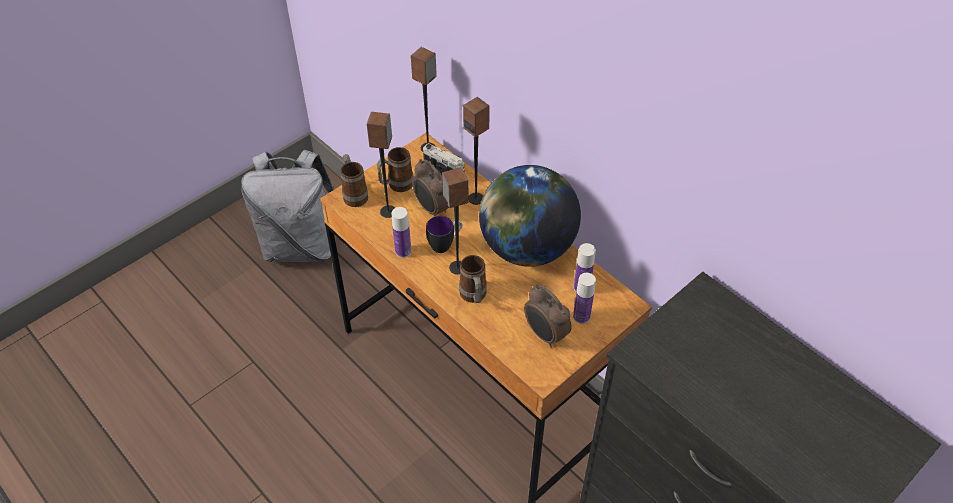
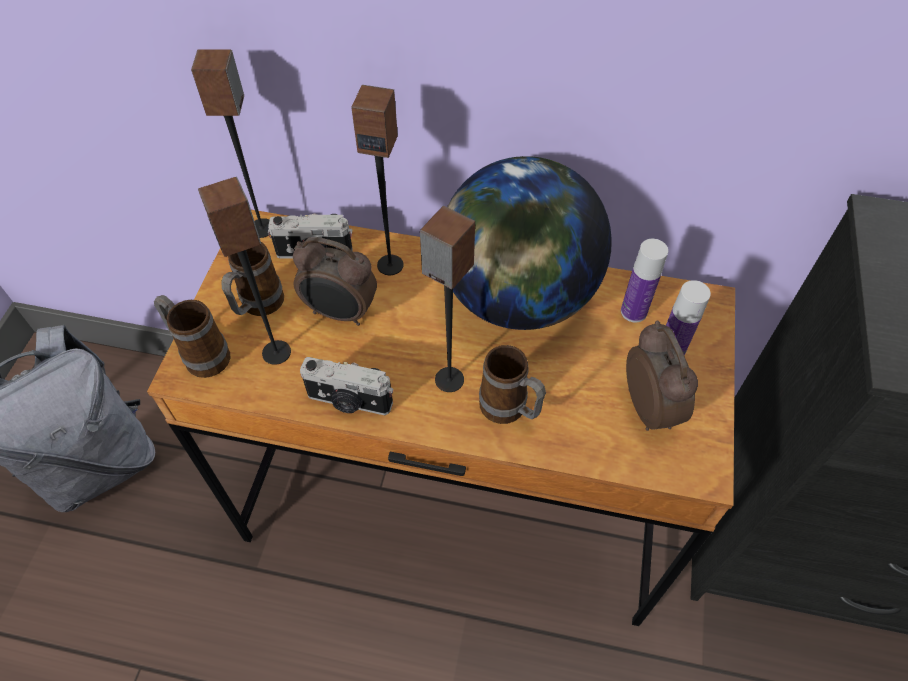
camera: 35 degrees left, 5 degrees up
bottle [392,207,411,258] -> camera [300,357,393,415]
mug [426,216,462,253] -> none
alarm clock [524,284,572,348] -> alarm clock turned 120 degrees counterclockwise [626,321,698,431]

